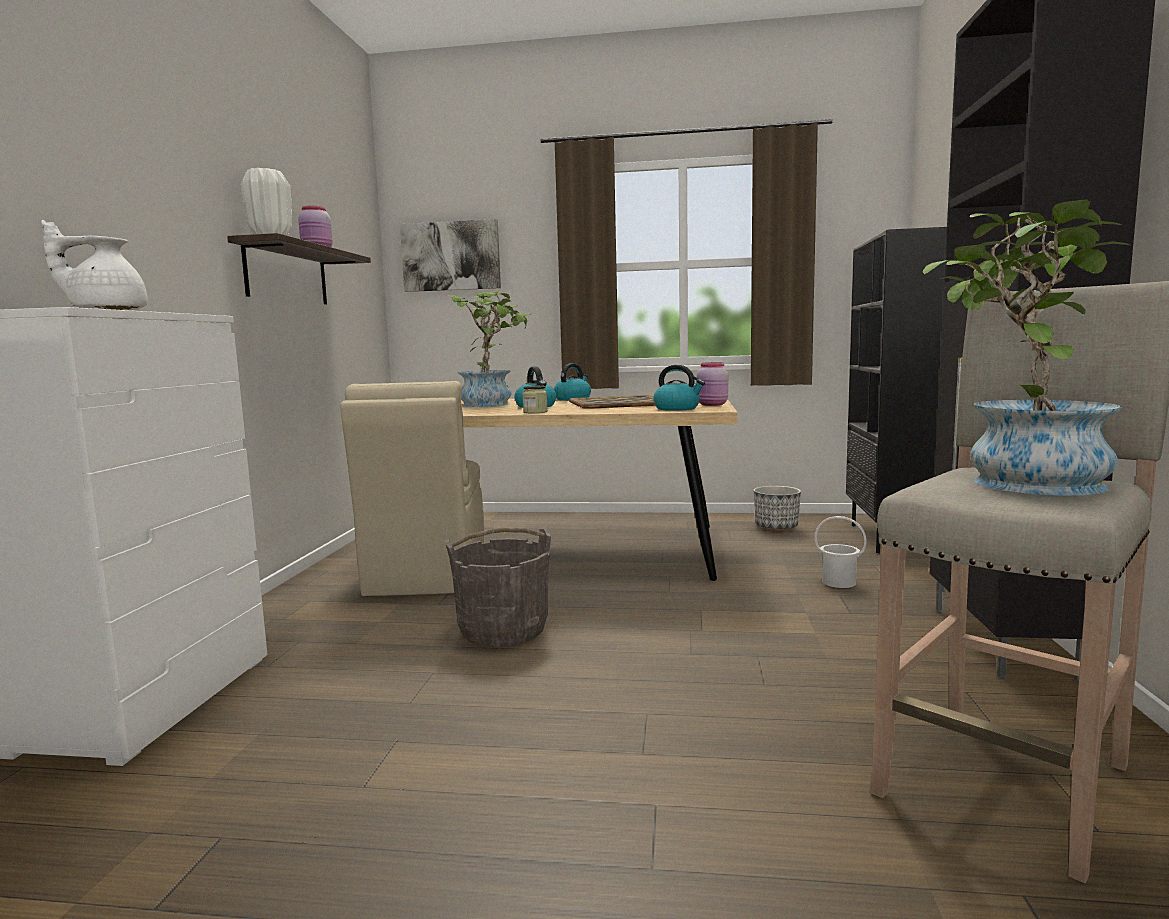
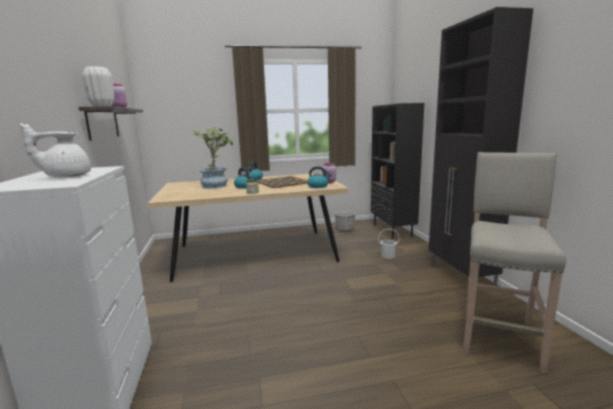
camera: 20 degrees left, 5 degrees up
beige chair [340,381,484,596] -> none
picture [400,219,501,292] -> none
grey bucket [445,527,551,647] -> none
potted plant [923,200,1130,495] -> none

